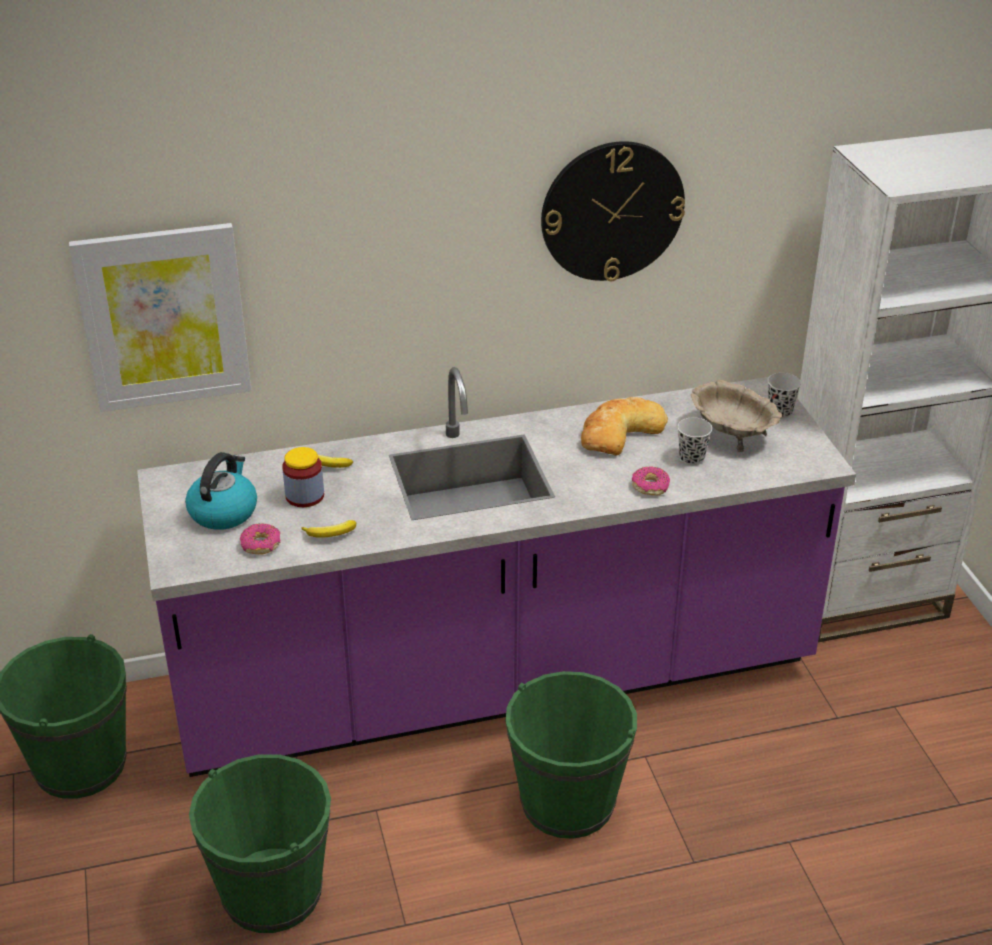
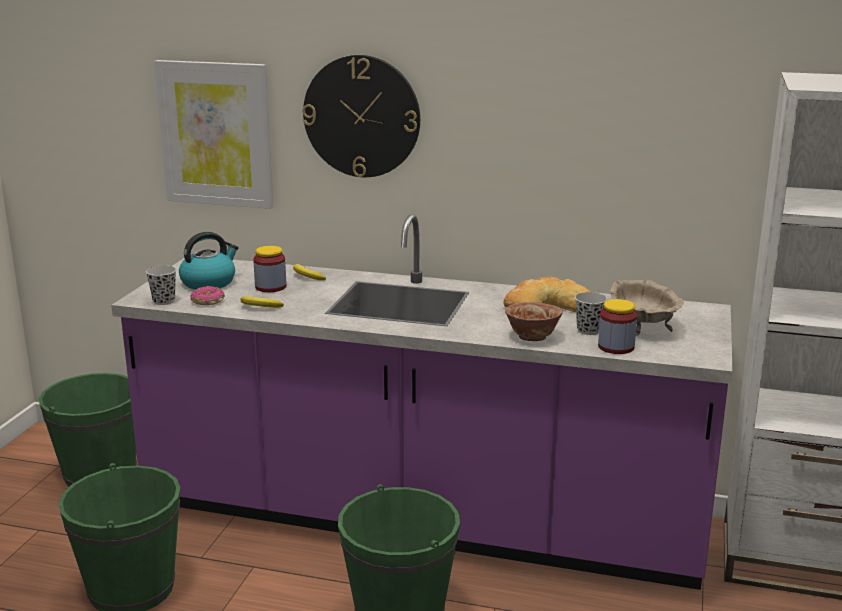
camera: 30 degrees right, 15 degrees down
wall clock [541,141,685,281] -> wall clock moved to [303,55,420,177]
donut [632,466,670,496] -> bowl [505,302,563,341]
black cup [767,373,801,419] -> black cup moved to [146,265,176,305]
none -> jar [598,299,637,354]

